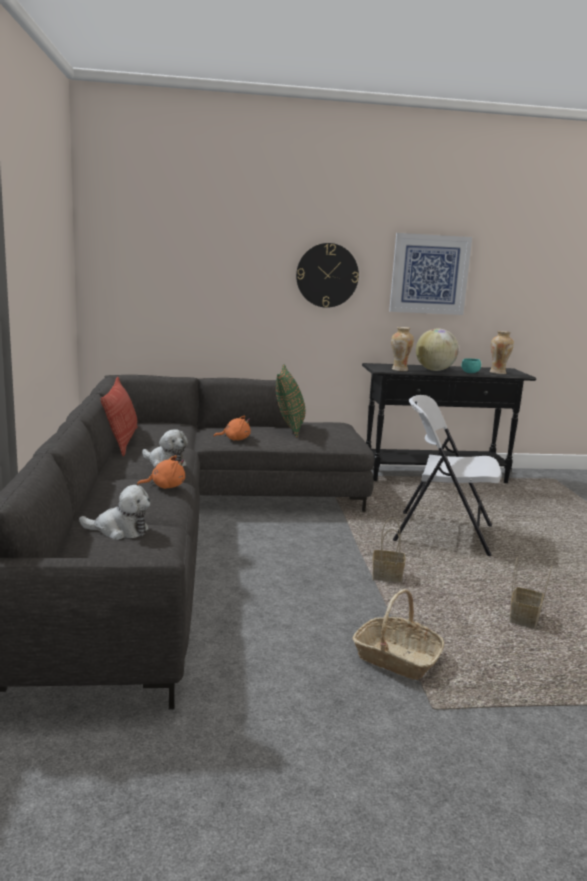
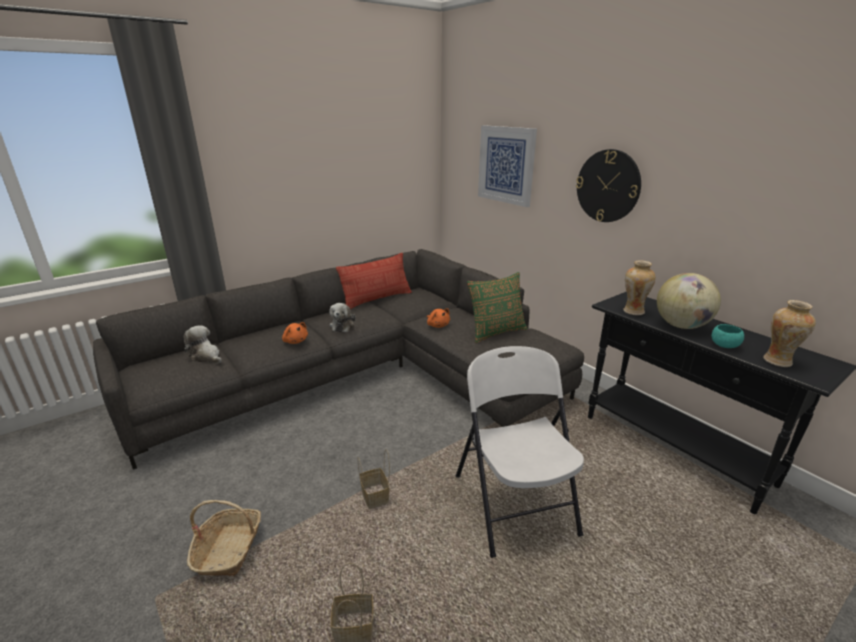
camera: 60 degrees right, 10 degrees up
plush toy [79,485,151,540] -> plush toy turned 150 degrees clockwise [184,325,222,364]
picture [389,233,472,315] -> picture moved to [478,125,537,207]

